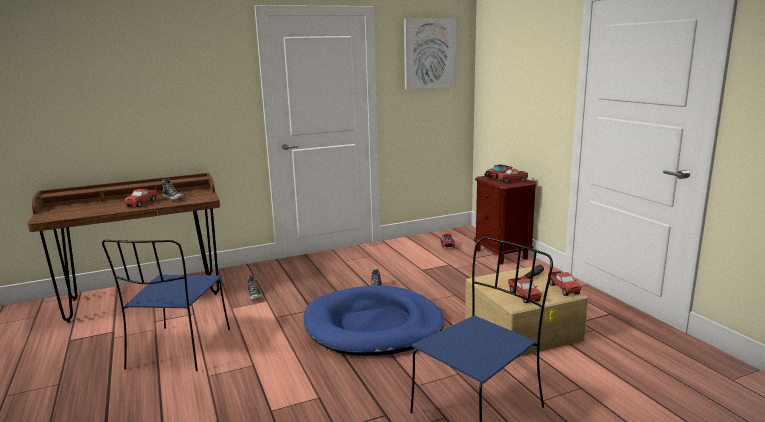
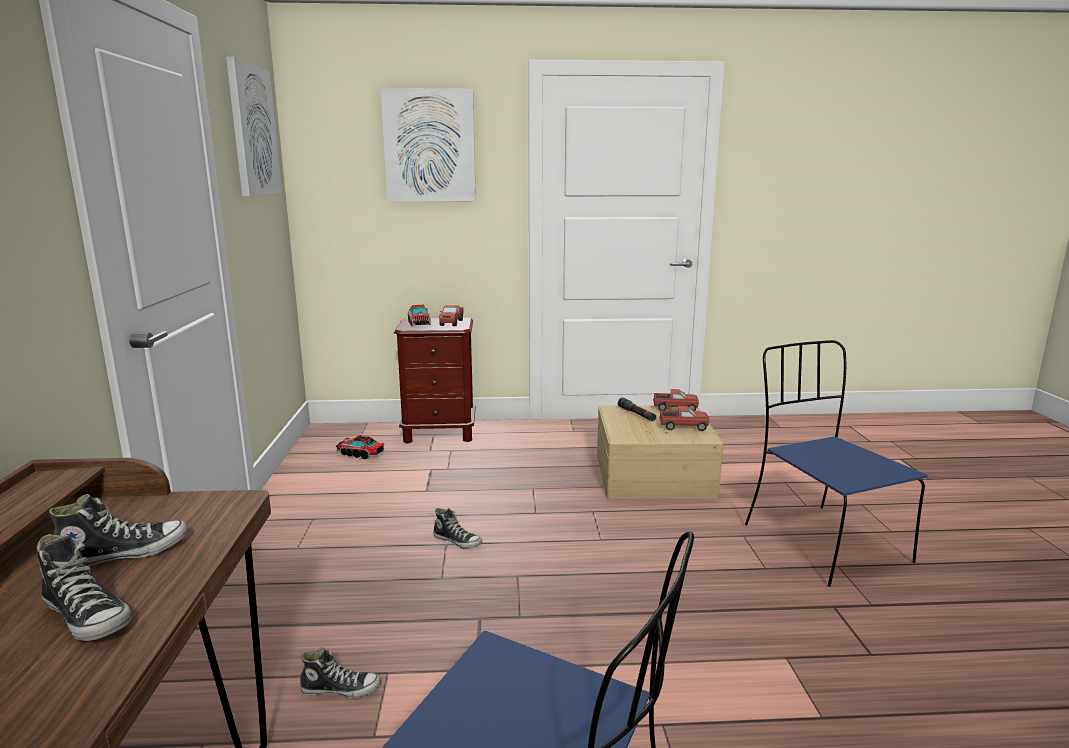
camera: 70 degrees left, 0 degrees up
toy truck [125,189,157,207] -> shoe [36,534,131,641]
blue dog bed [303,285,444,356] -> none
none -> picture [381,88,476,201]

